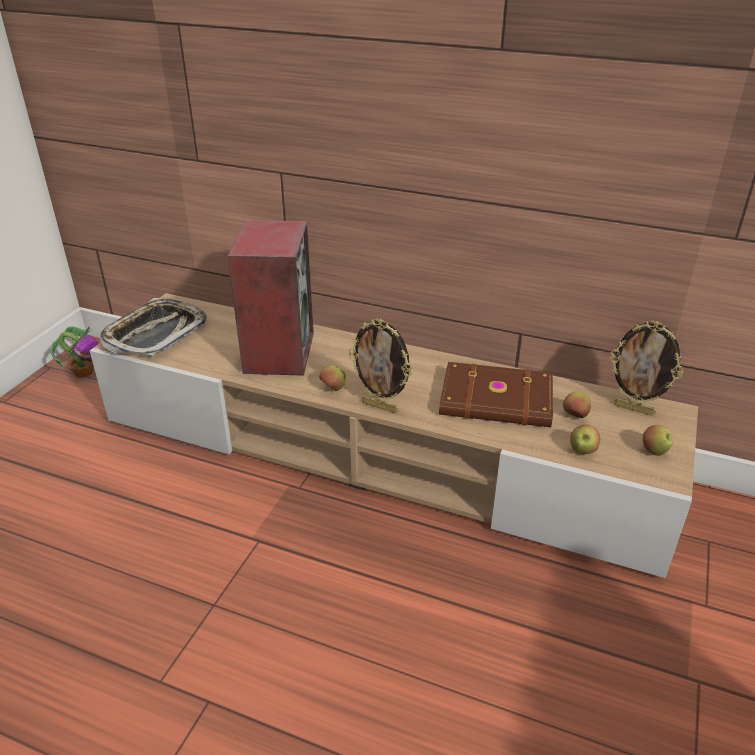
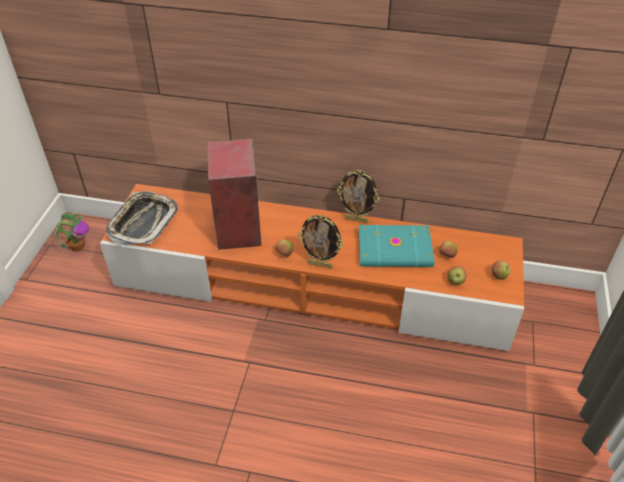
camera: 10 degrees left, 10 degrees up
beige tv stand [90,293,698,578] -> orange tv stand [100,184,524,351]
brown book [439,362,553,427] -> turquoise book [358,225,435,268]
picture frame [610,321,684,416] -> picture frame moved to [337,170,380,223]

